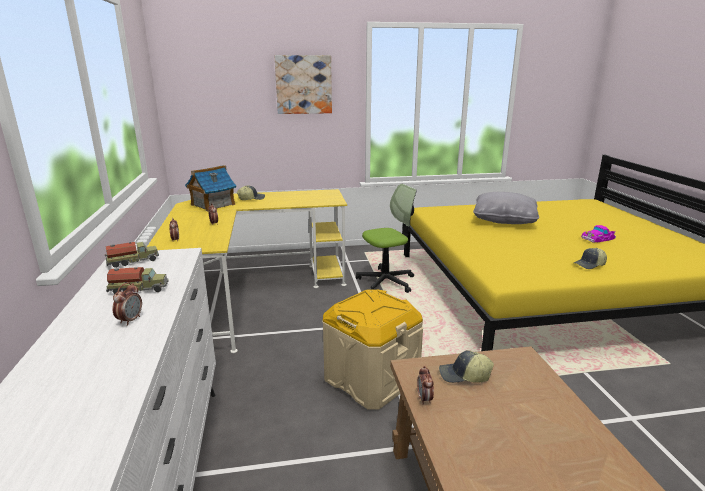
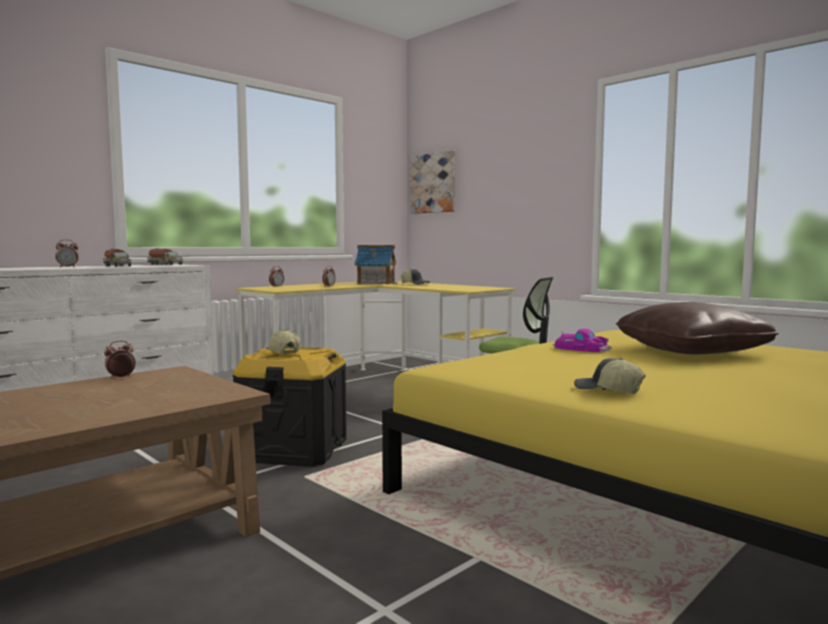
camera: 55 degrees right, 15 degrees down
picture [275,55,332,114] -> picture moved to [410,150,455,214]
beige storage box [322,289,423,410] -> black storage box [233,347,347,467]
cap [439,350,494,383] -> cap moved to [266,330,300,354]
grey pillow [473,192,539,224] -> brown pillow [616,302,779,355]
toy car [581,225,616,243] -> toy car moved to [553,328,612,352]

